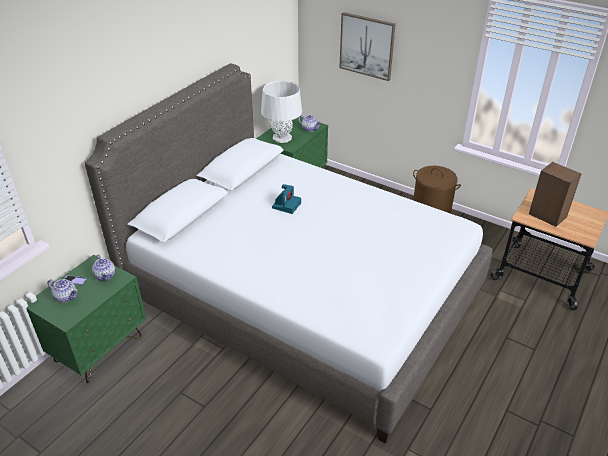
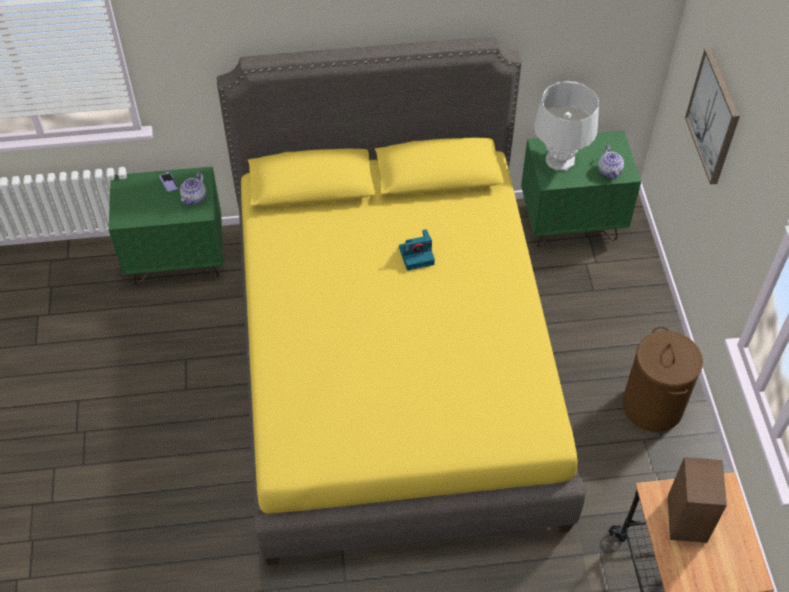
camera: 50 degrees right, 15 degrees up
teapot [47,279,78,303] -> none
grey bed [85,63,493,444] -> yellow bed [217,37,586,565]

